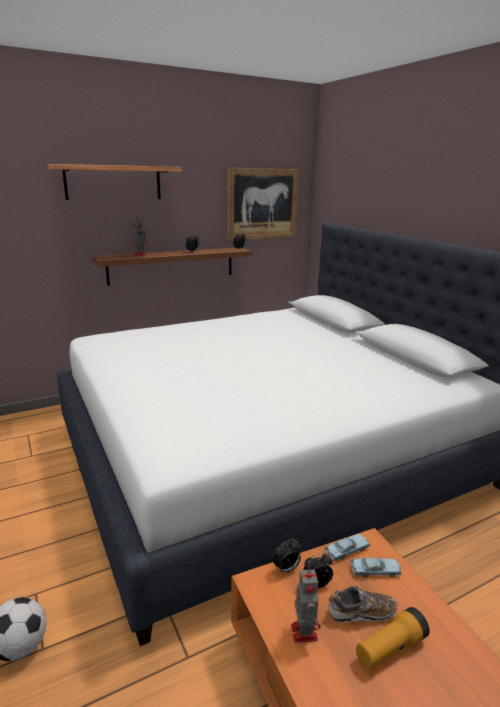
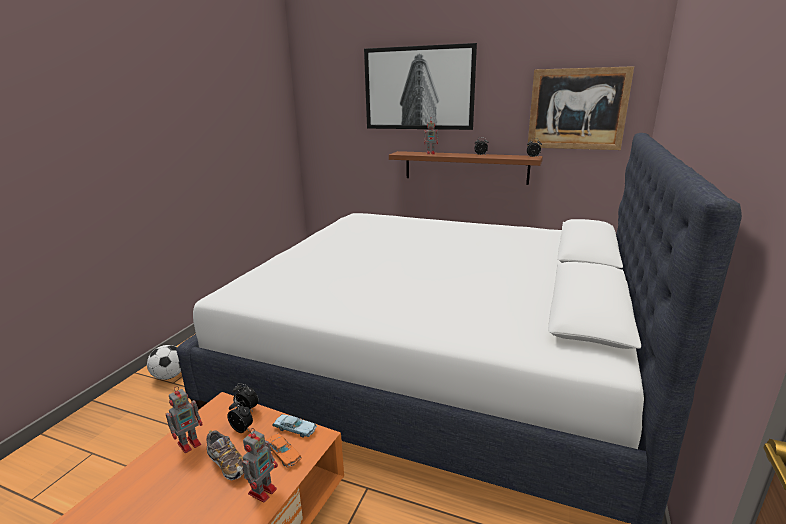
camera: 50 degrees right, 0 degrees up
shelf [48,164,181,200] -> picture [364,43,477,130]
blue toy car [350,557,402,577] -> orange toy car [265,433,302,468]
flashlight [356,607,430,670] -> none
none -> toy robot [242,428,278,503]

